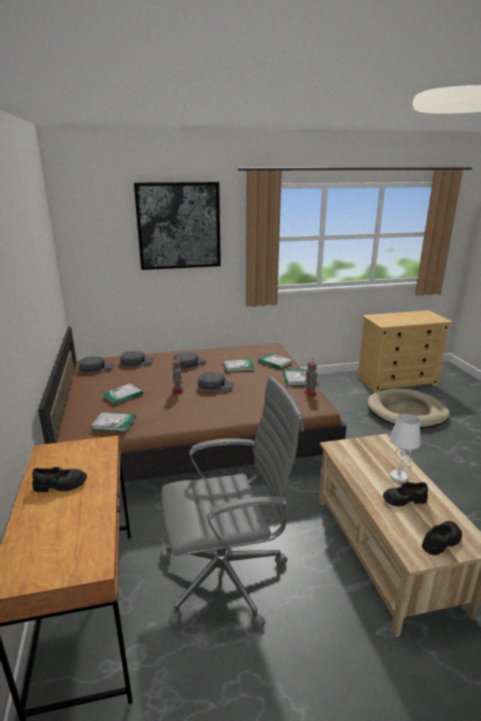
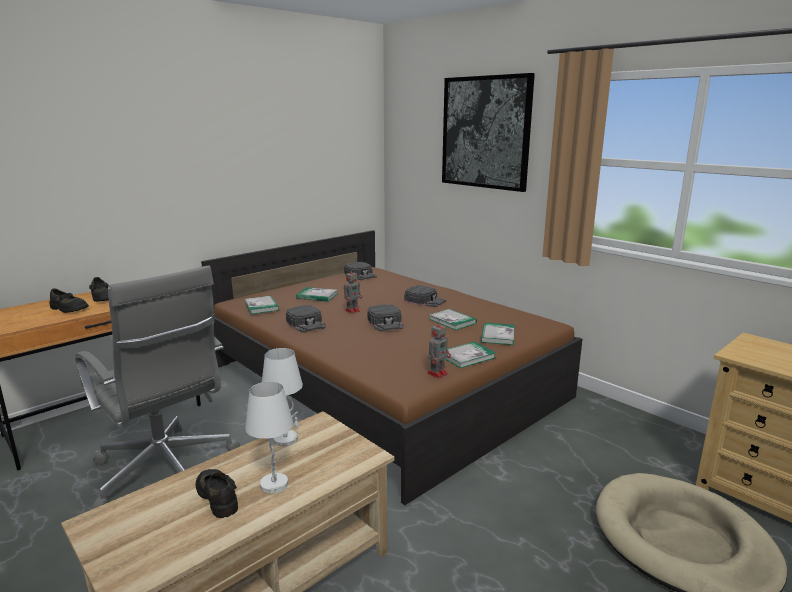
camera: 60 degrees right, 5 degrees down
black cap [120,351,153,367] -> black cap moved to [286,305,326,333]
black shoe [422,521,462,555] -> black shoe moved to [49,288,89,313]
none -> white table lamp [262,348,303,446]

